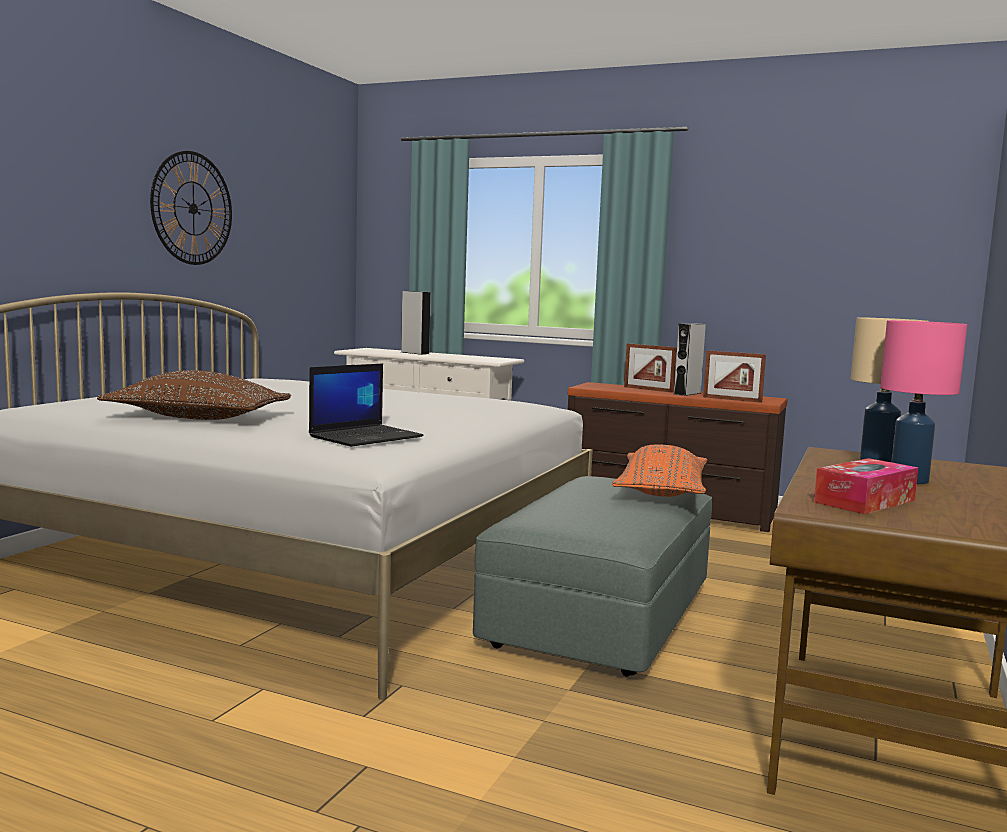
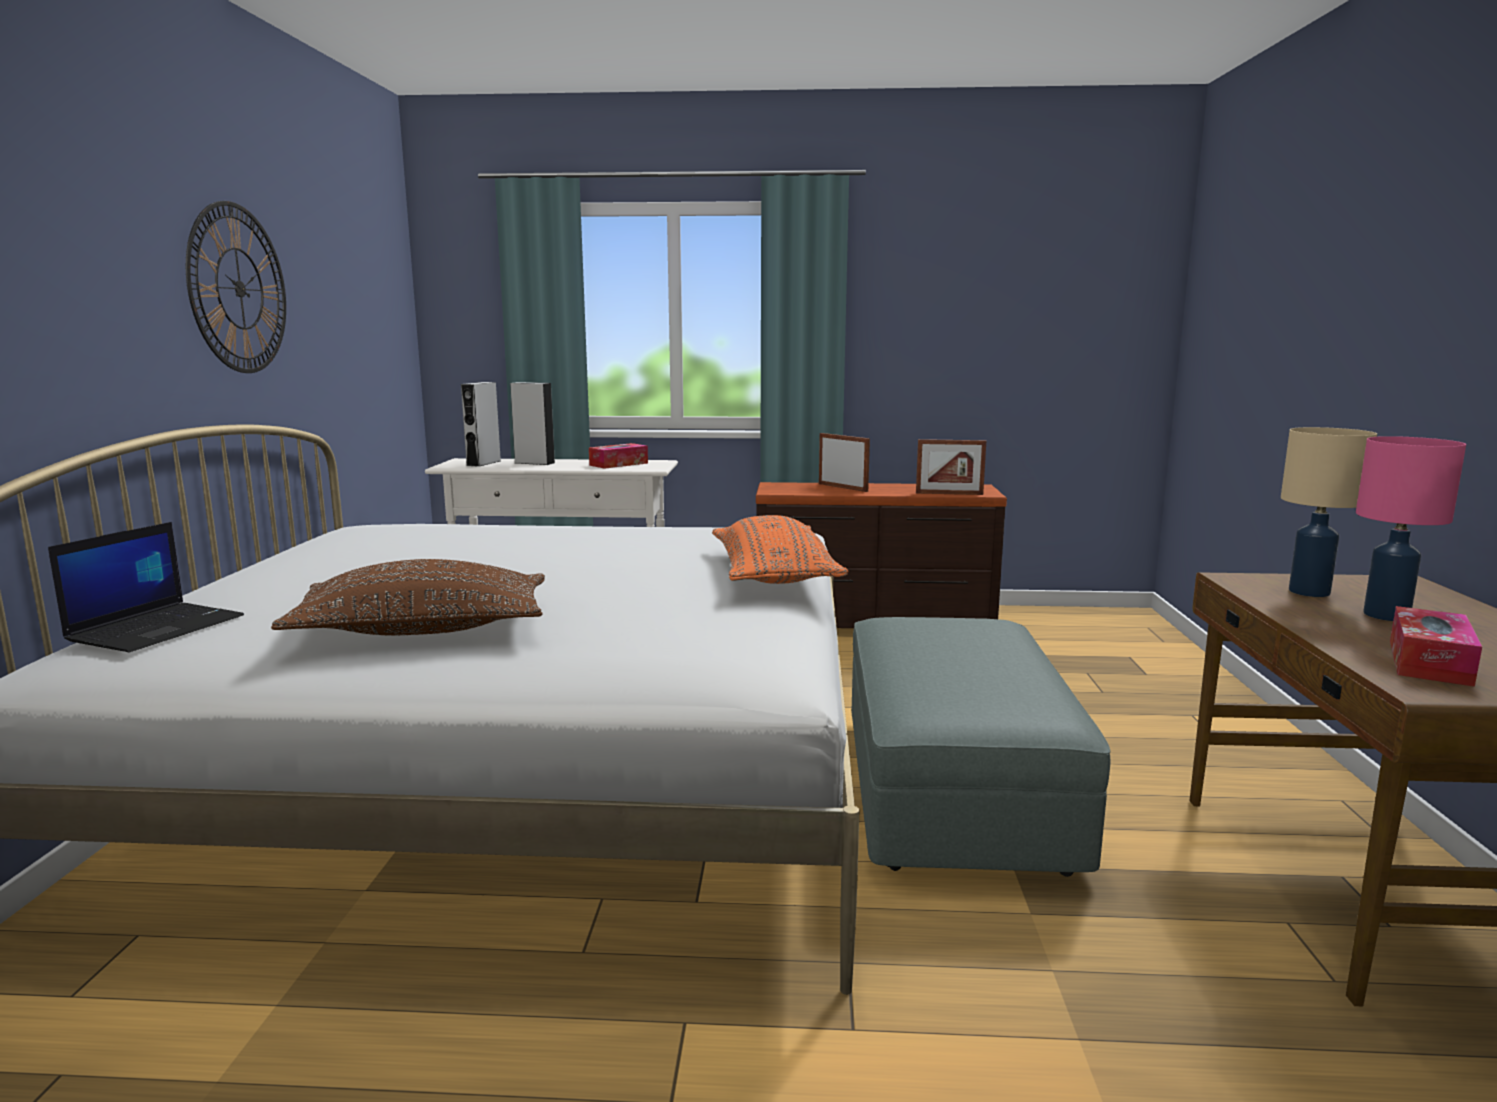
camera: 20 degrees left, 5 degrees up
laptop [309,363,424,447] -> laptop moved to [48,522,244,652]
orange pillow [612,445,707,497] -> orange pillow moved to [712,515,849,584]
picture frame [624,343,677,393] -> picture frame turned 150 degrees counterclockwise [819,433,870,492]
grey speaker [674,323,706,396] -> grey speaker moved to [461,382,501,467]
none -> tissue box [589,443,648,469]

